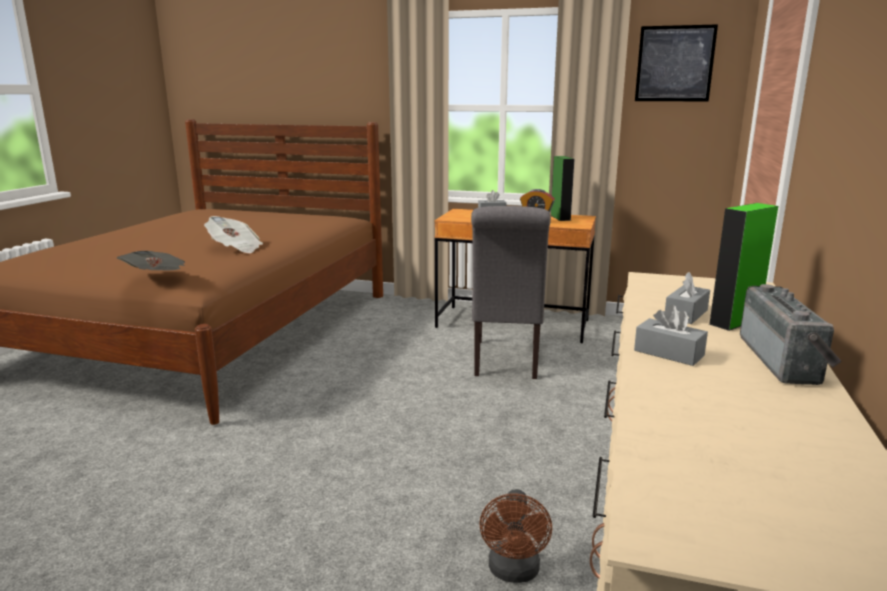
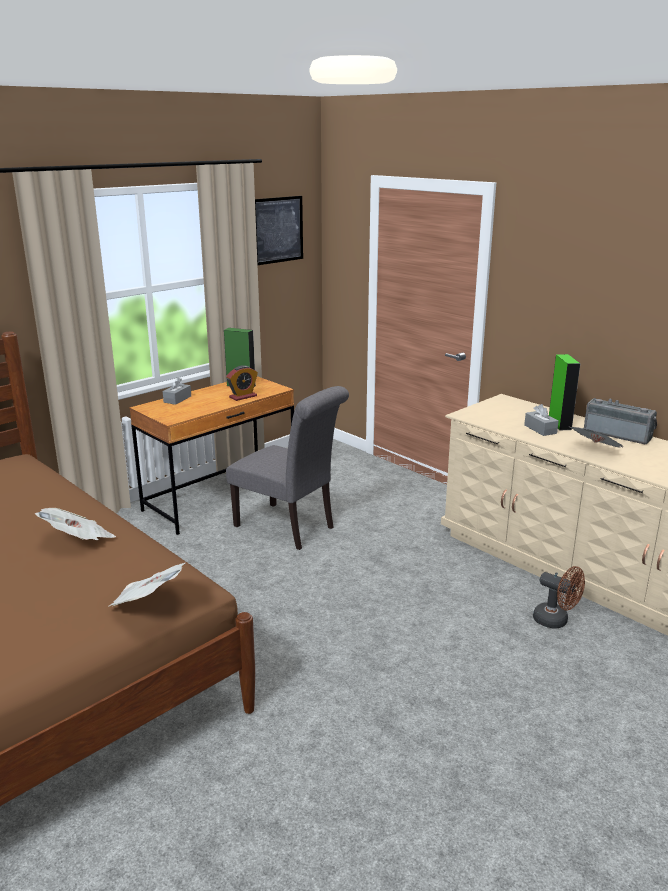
camera: 60 degrees left, 5 degrees up
grey tissue box [634,305,708,366] -> newspaper [570,427,624,448]

